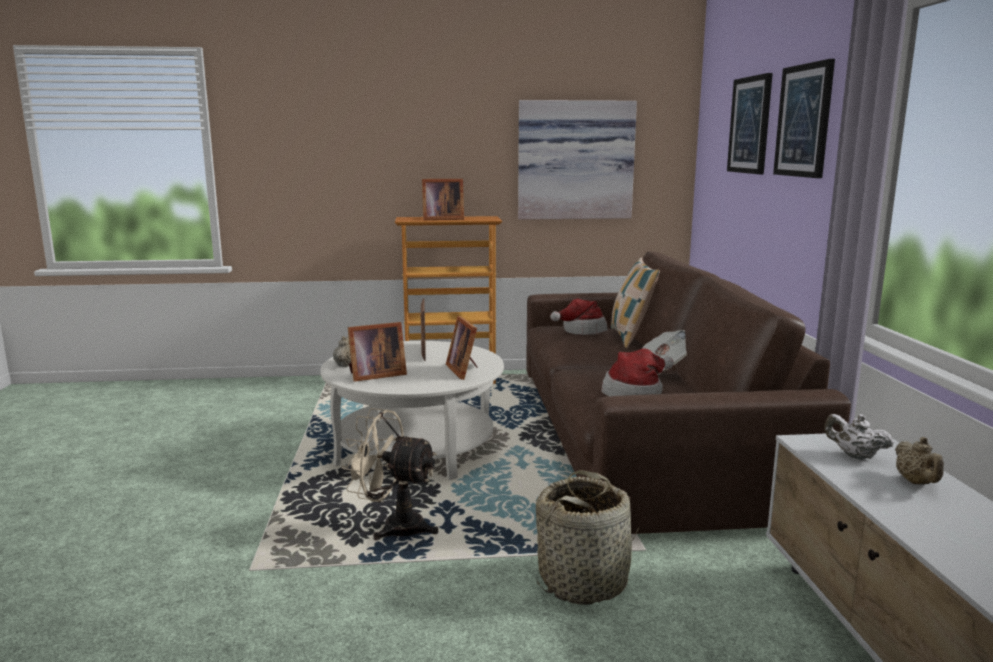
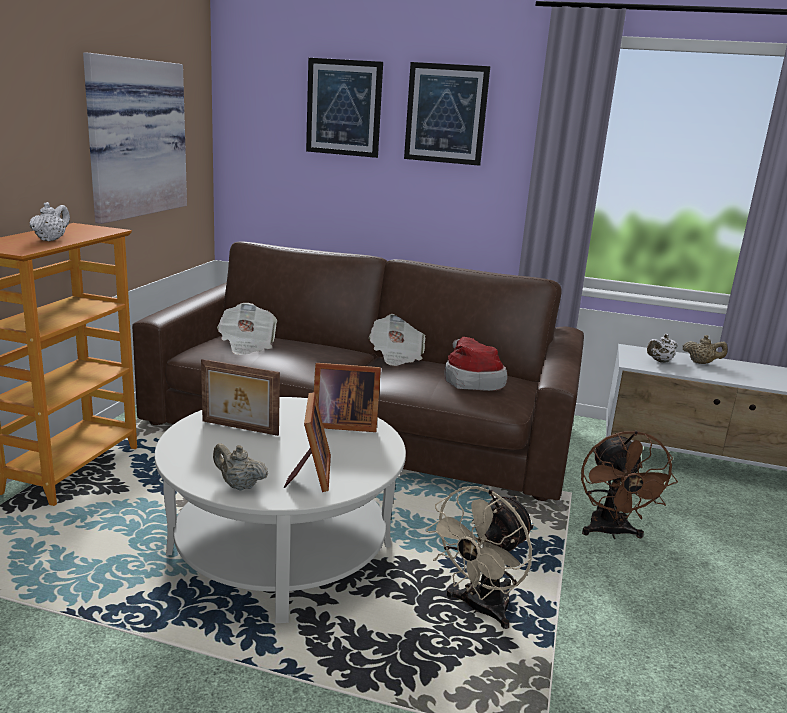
camera: 70 degrees left, 5 degrees up
picture frame [422,179,464,220] -> white teapot [30,202,70,241]
basket [536,470,639,605] -> brown fan [581,430,678,539]
hat [550,298,607,335] -> newspaper [217,303,277,355]
pillow [611,257,660,348] -> none

